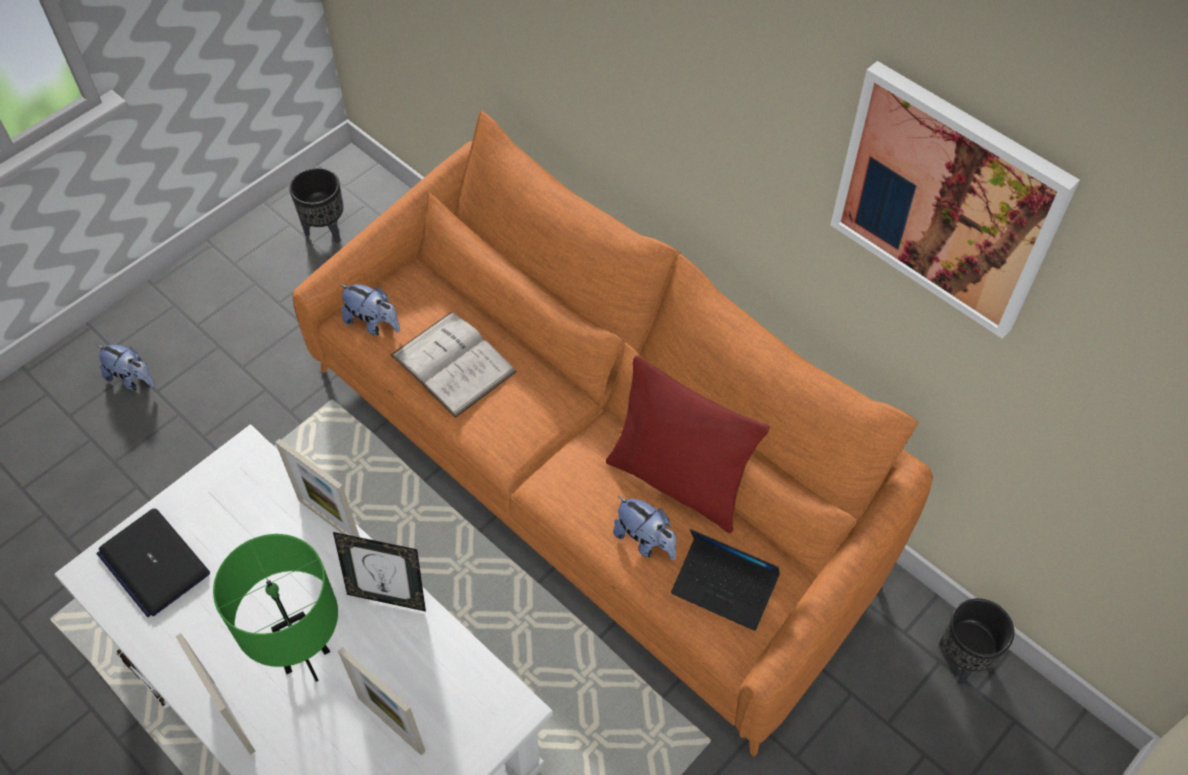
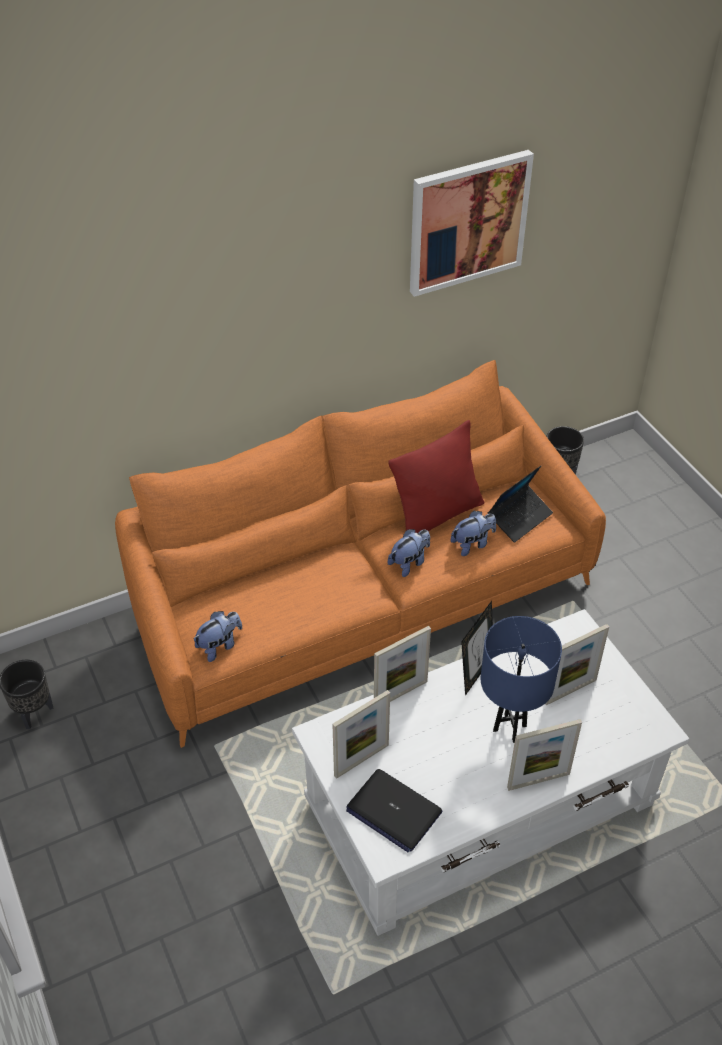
camera: 70 degrees left, 10 degrees down
plush toy [97,345,155,391] -> plush toy moved to [388,529,430,577]
laptop [97,508,210,617] -> laptop turned 60 degrees clockwise [346,769,442,852]
green table lamp [213,534,338,682] -> blue table lamp [481,616,562,743]
white book [391,312,517,418] -> none
none -> picture frame [332,690,390,779]

